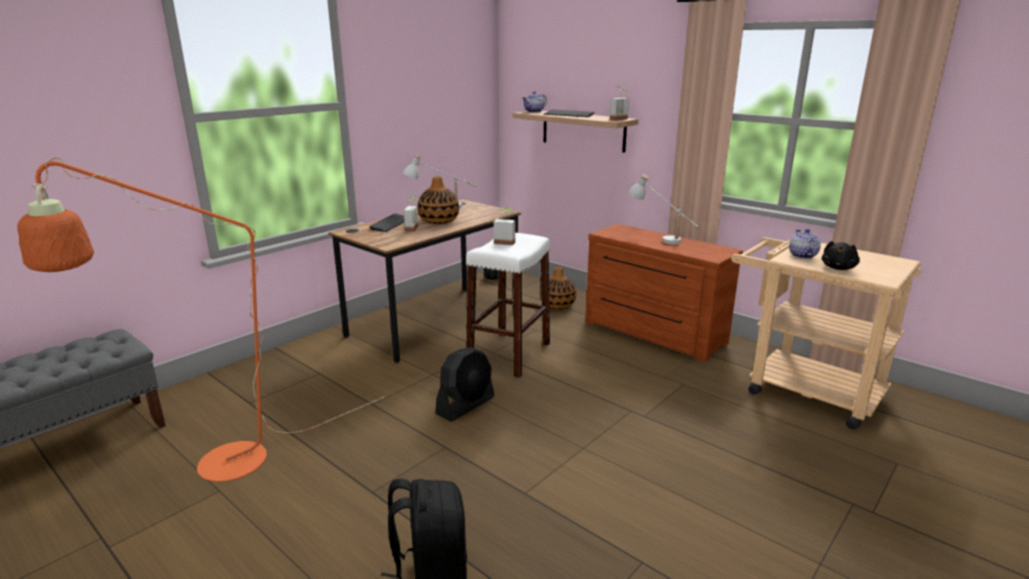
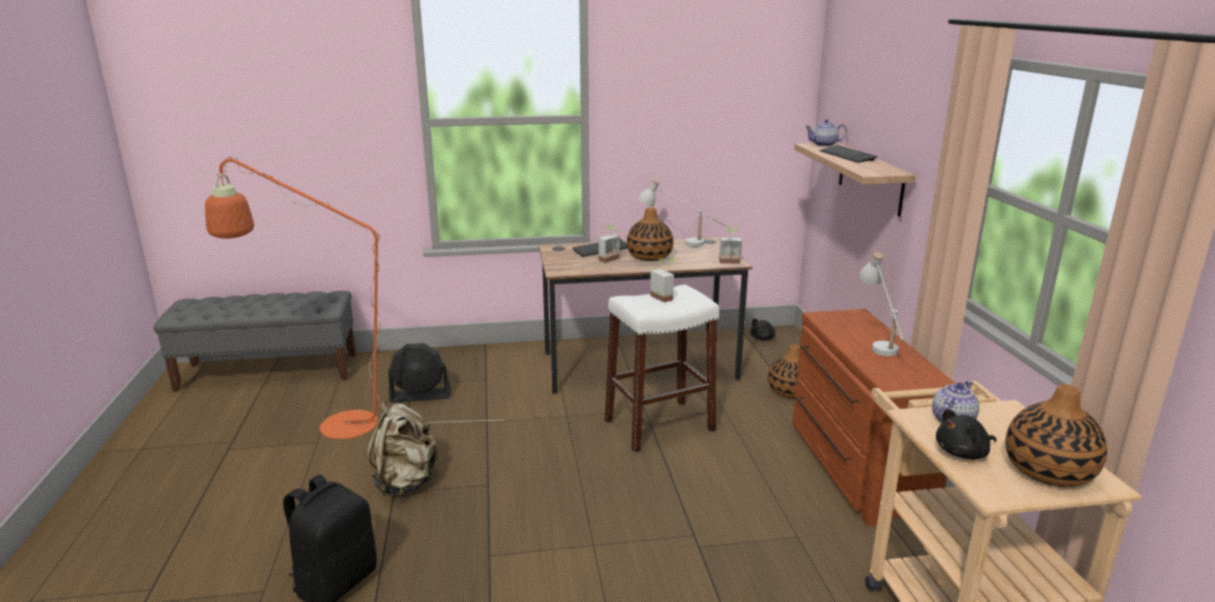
camera: 40 degrees right, 0 degrees up
black fan [435,347,494,422] -> black fan moved to [388,343,451,403]
potted plant [610,86,629,121] -> potted plant moved to [719,226,742,264]
none -> beige backpack [367,402,439,497]
none -> vase [1006,384,1107,487]

